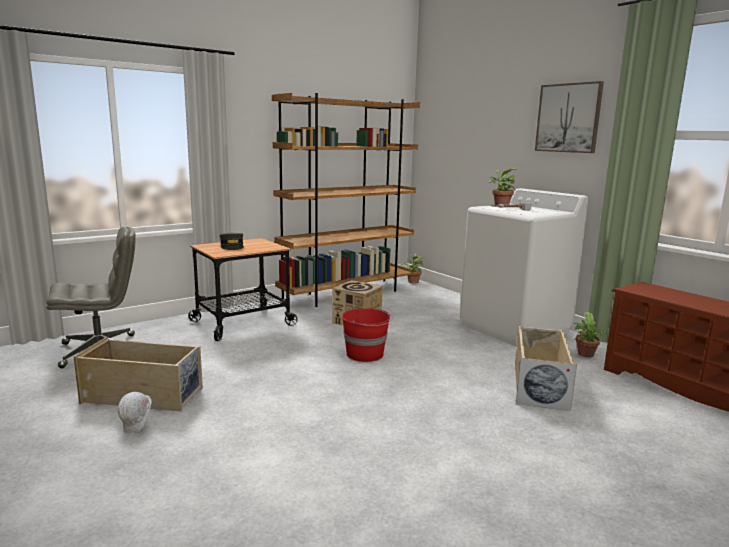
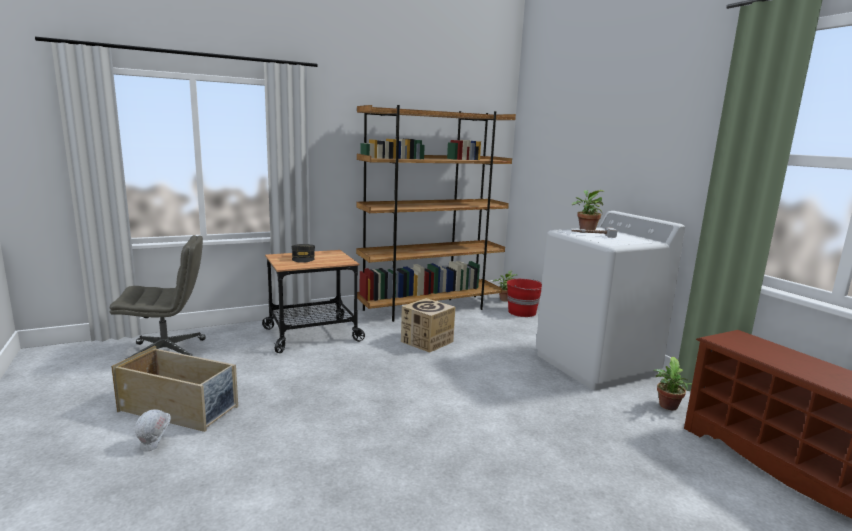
camera: 10 degrees right, 0 degrees up
red bucket [342,308,392,362] -> red bucket moved to [507,279,542,317]
beige storage box [515,326,577,411] -> none
picture [535,81,604,153] -> none

